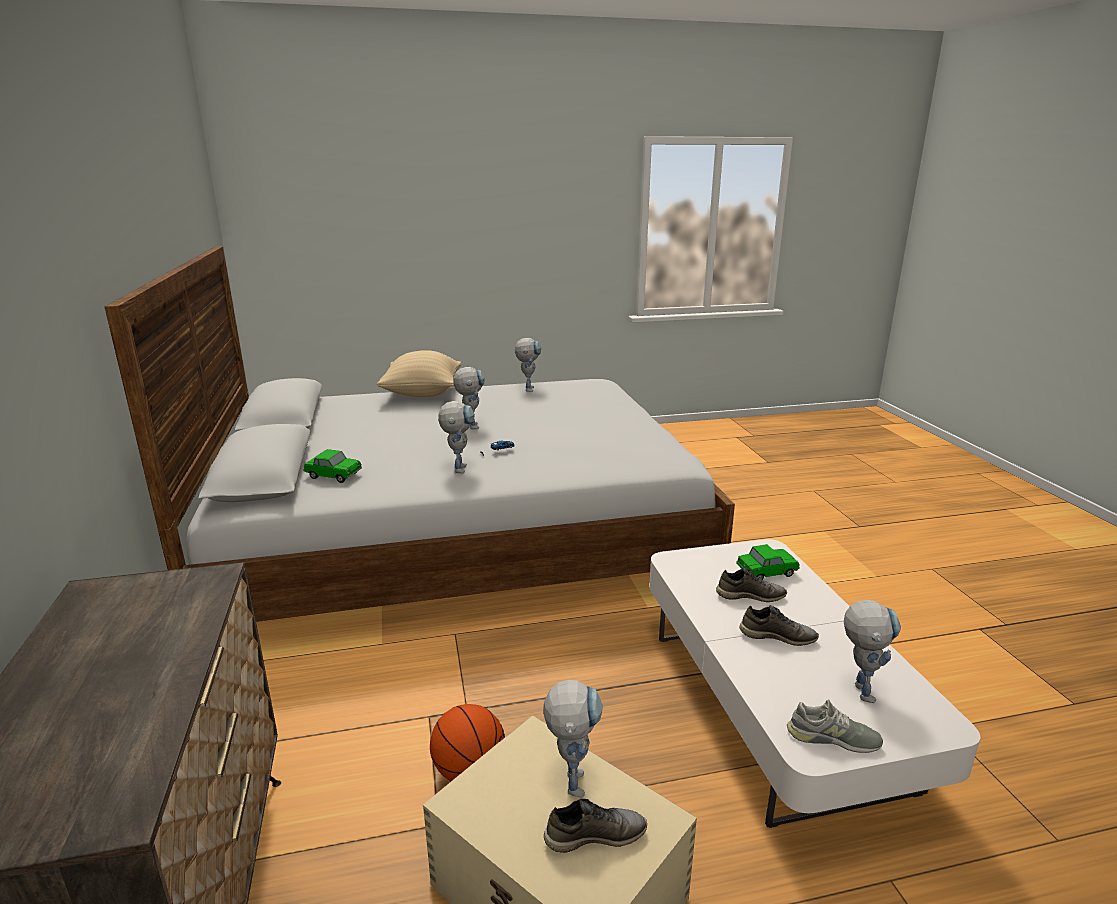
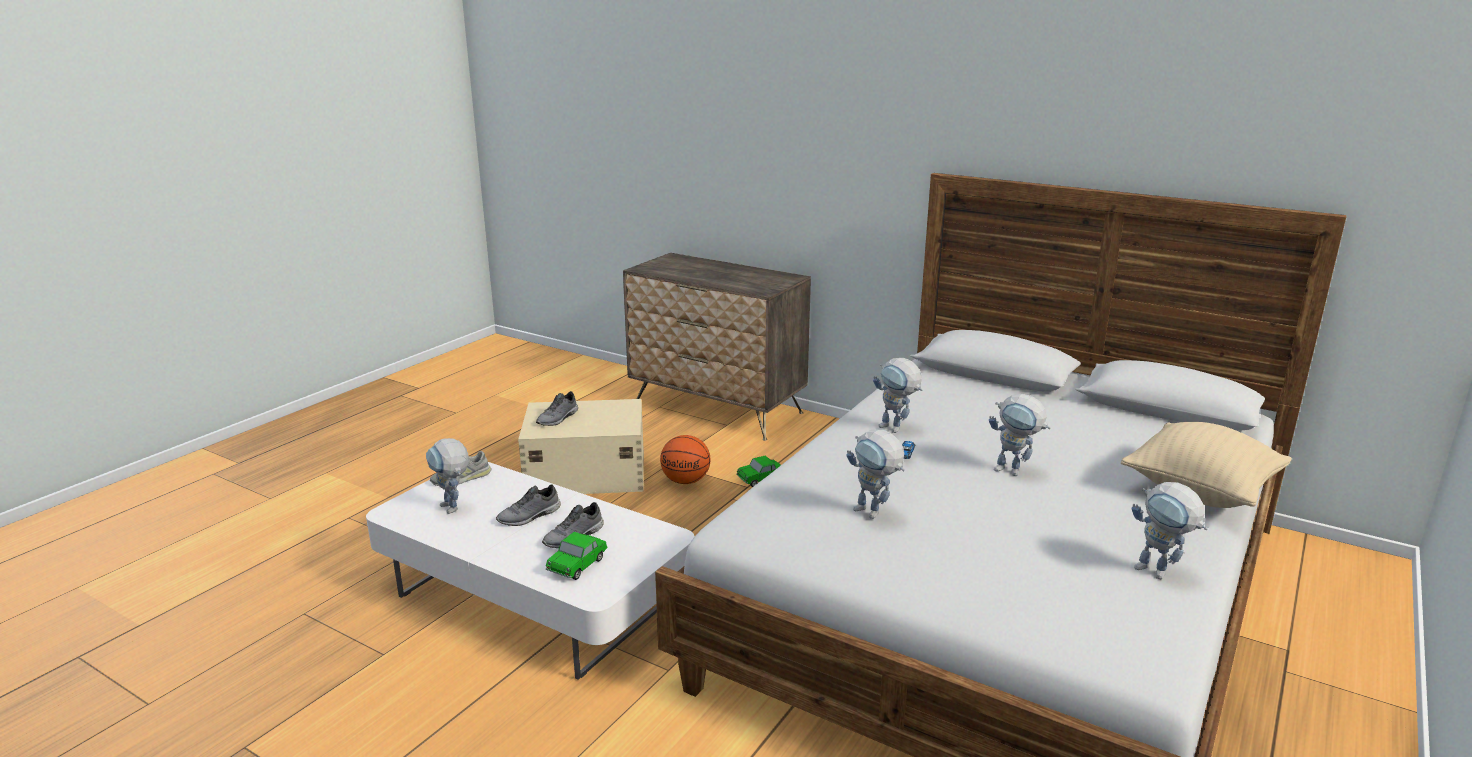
camera: 135 degrees right, 0 degrees up
toy car [303,449,362,483] -> toy car moved to [736,456,781,487]
toy robot [543,680,603,797] -> toy robot moved to [846,429,905,519]

